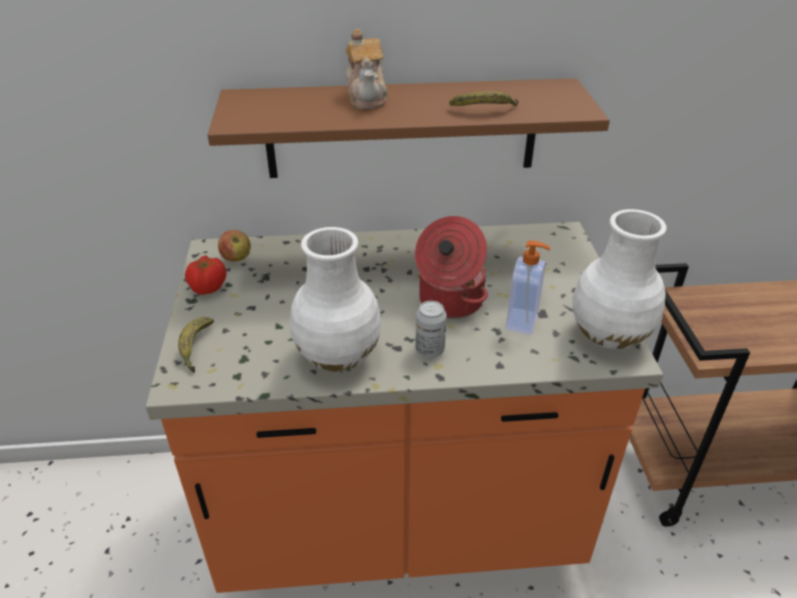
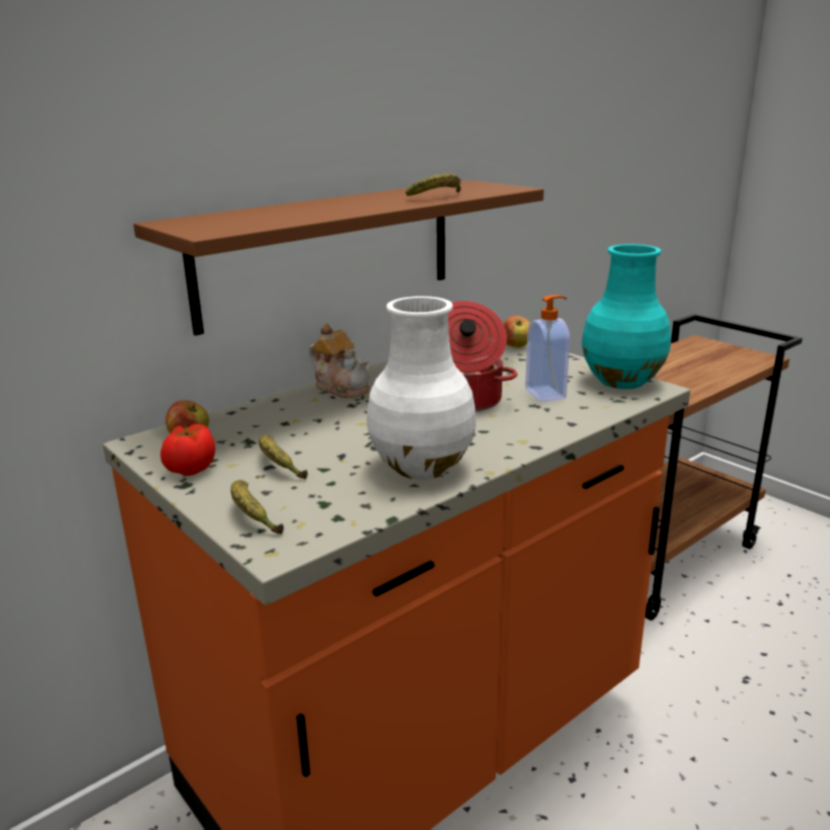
camera: 35 degrees left, 15 degrees down
teapot [346,29,388,109] -> teapot moved to [309,323,370,398]
can [415,301,447,358] -> none
white vase [572,209,667,350] -> turquoise vase [582,244,671,389]
none -> banana [259,435,308,479]
none -> apple [503,315,530,348]

